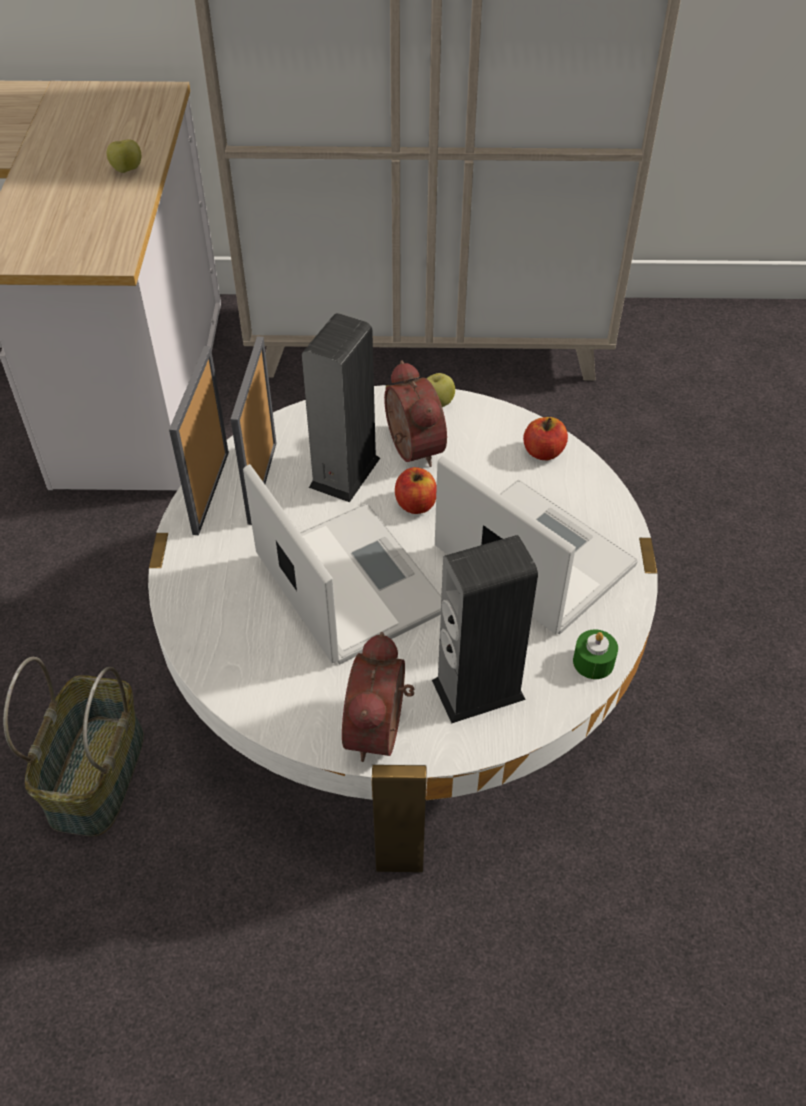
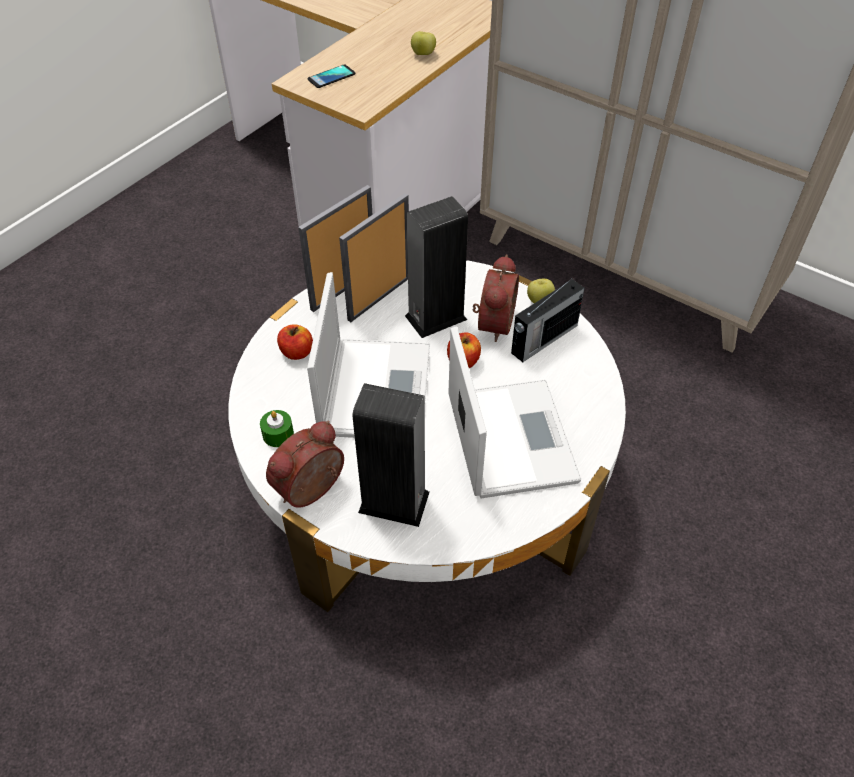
camera: 35 degrees right, 0 degrees up
basket [3,657,144,837] -> none
apple [523,417,568,460] -> apple moved to [277,324,313,360]
green candle [573,629,618,679] -> green candle moved to [260,410,294,447]
none -> phone [307,64,356,88]
none -> radio [511,278,585,362]

